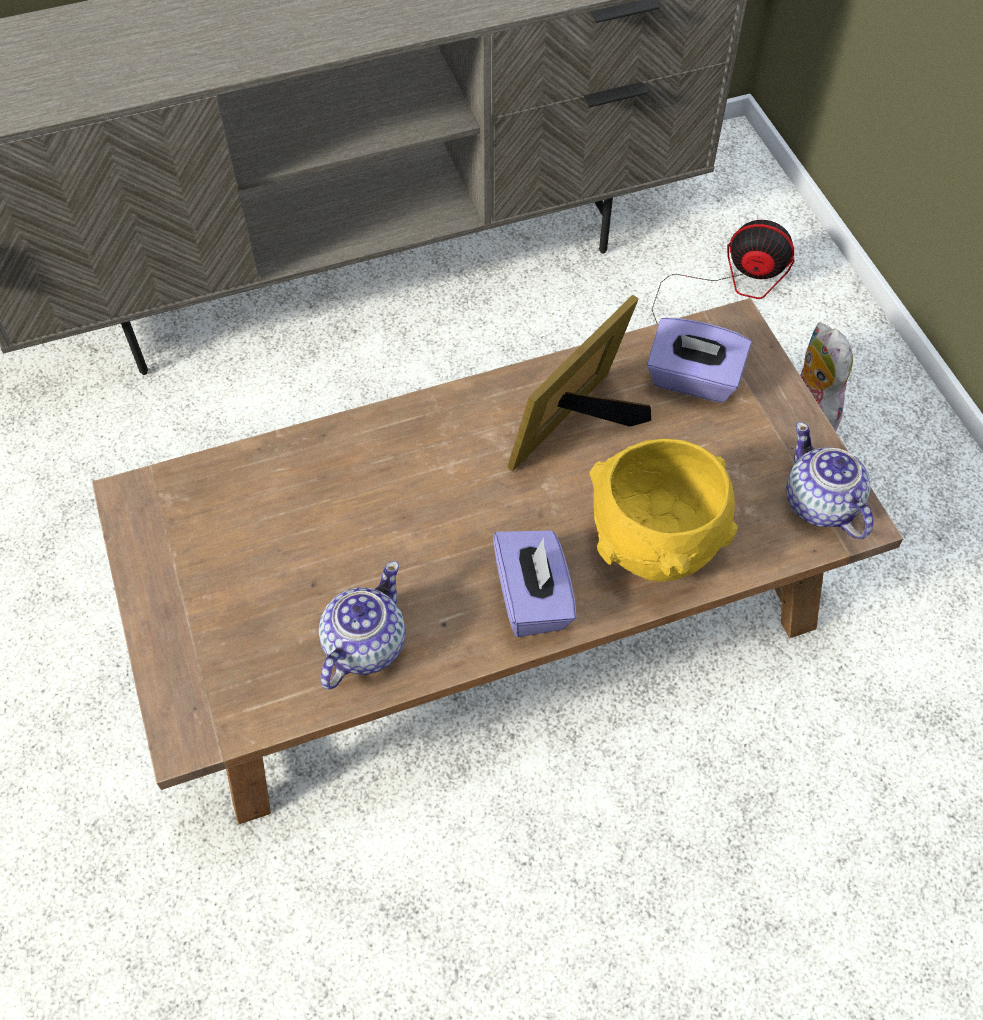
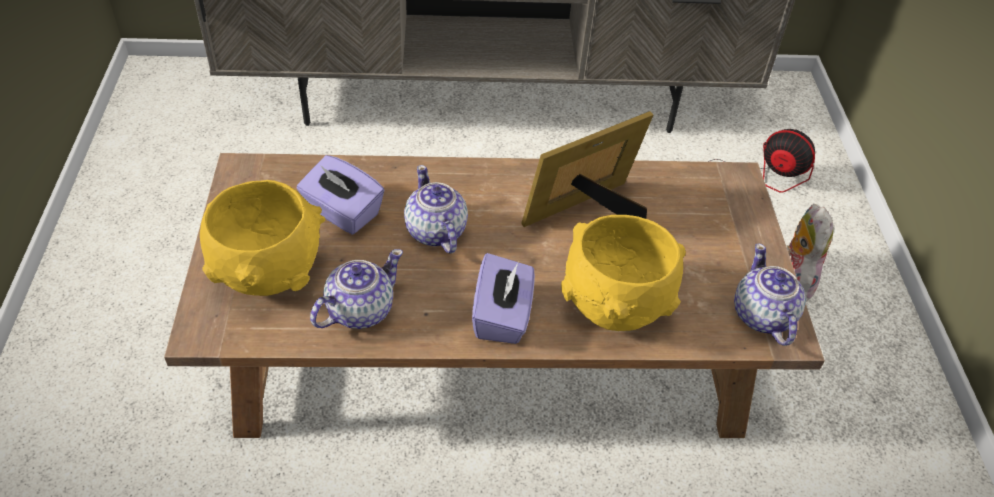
camera: 15 degrees right, 10 degrees down
purple tissue box [647,318,751,403] -> purple tissue box moved to [296,155,384,234]
none -> yellow bowl [200,180,325,296]
none -> teapot [404,165,468,253]

